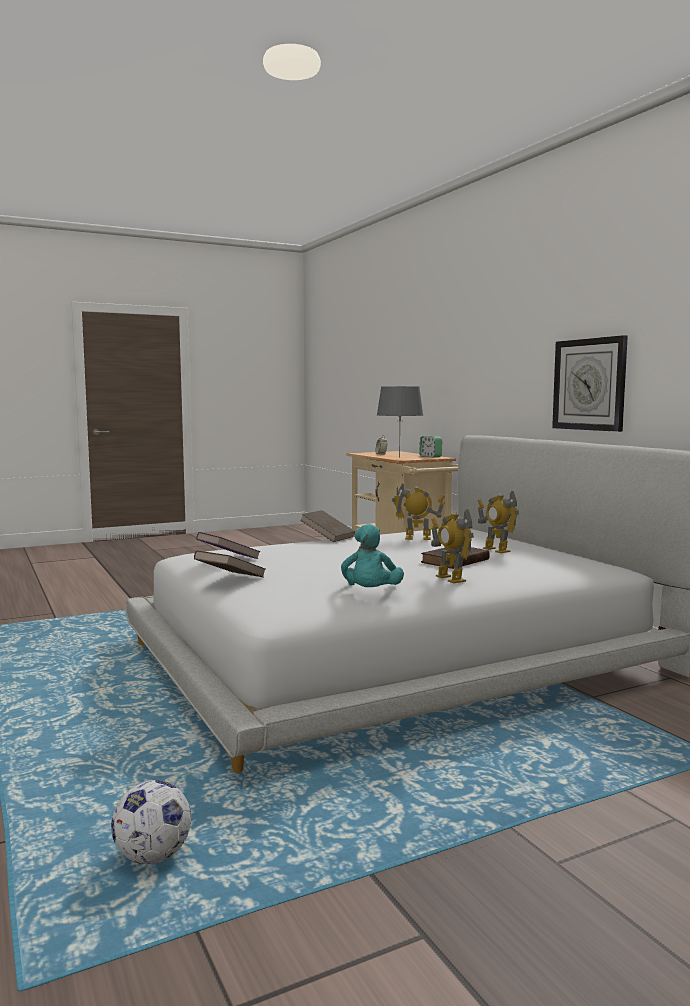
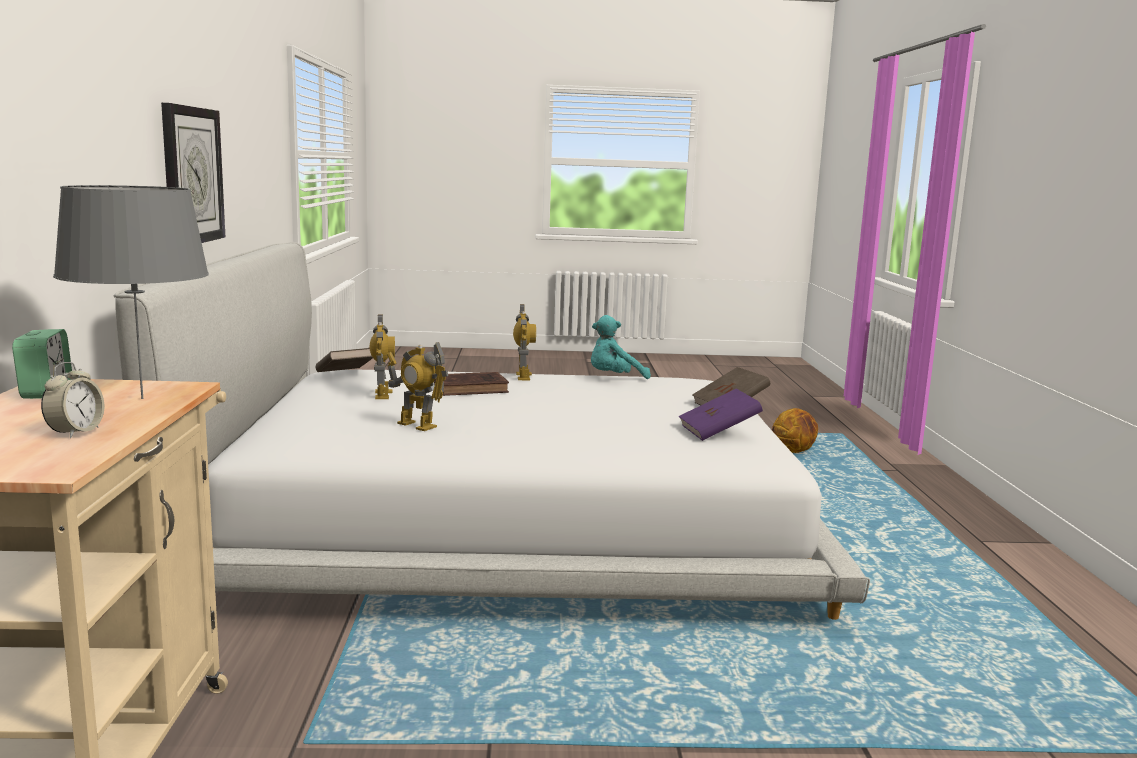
camera: 155 degrees left, 5 degrees up
football [111,780,191,864] -> basketball [772,408,818,453]
brown book [300,510,355,542] -> brown book moved to [315,348,373,372]
turquoise plush toy [341,524,404,587] -> turquoise plush toy turned 150 degrees counterclockwise [591,315,651,379]

